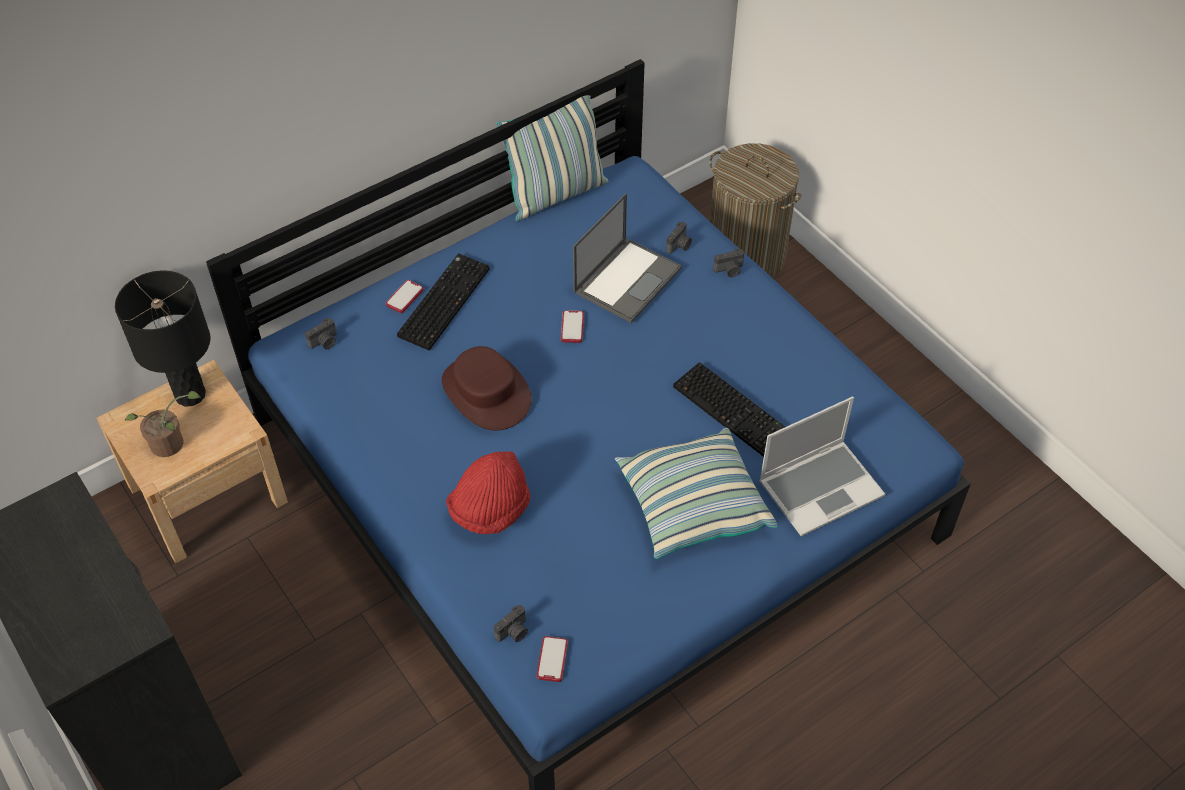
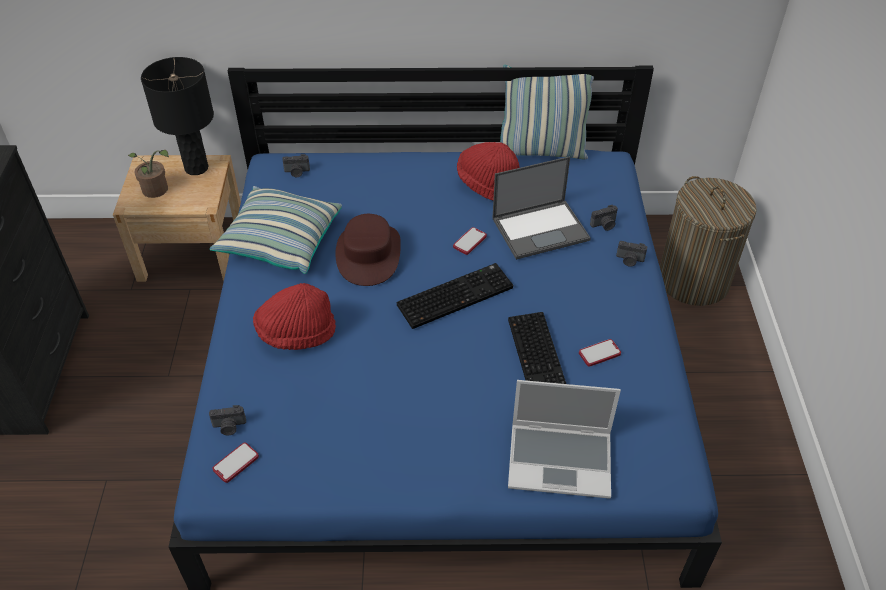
camera: 35 degrees right, 5 degrees down
phone [386,280,424,313] -> phone moved to [579,339,621,367]
keyboard [397,253,490,350] -> keyboard moved to [397,263,513,329]
pillow [615,428,778,559] -> pillow moved to [210,186,342,274]
none -> red hat [457,142,520,200]

